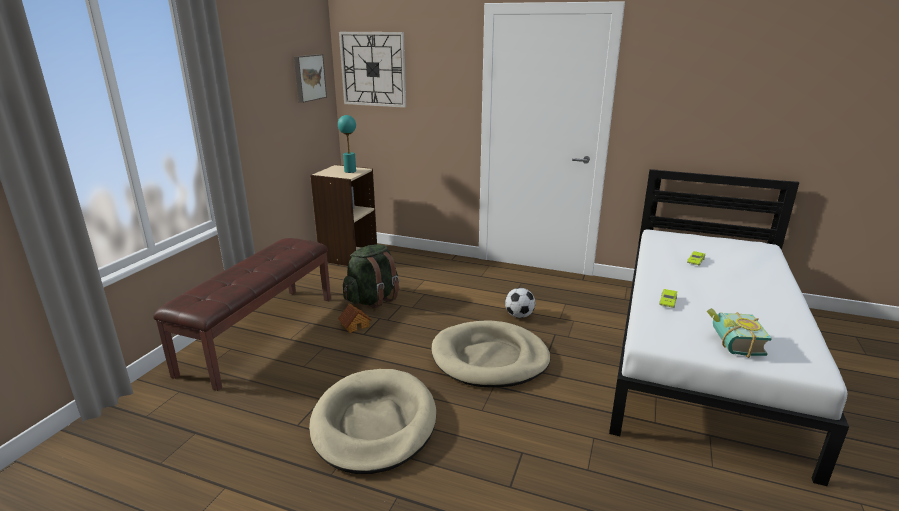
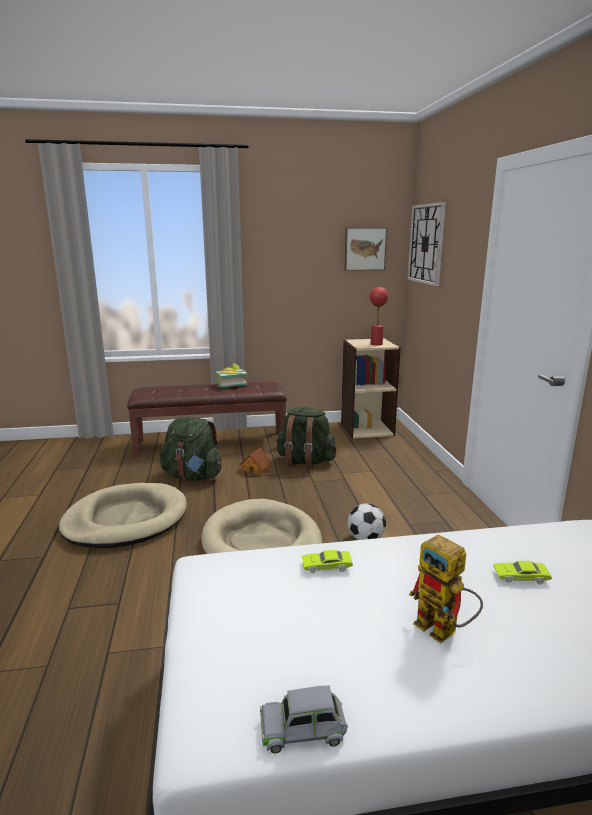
camera: 60 degrees right, 5 degrees down
turquoise table lamp [338,115,356,173] -> red table lamp [370,287,388,346]
book [706,308,772,358] -> book moved to [215,363,248,388]
none -> green backpack [160,417,222,481]
none -> grey toy car [260,686,348,754]
none -> toy robot [409,534,483,644]

